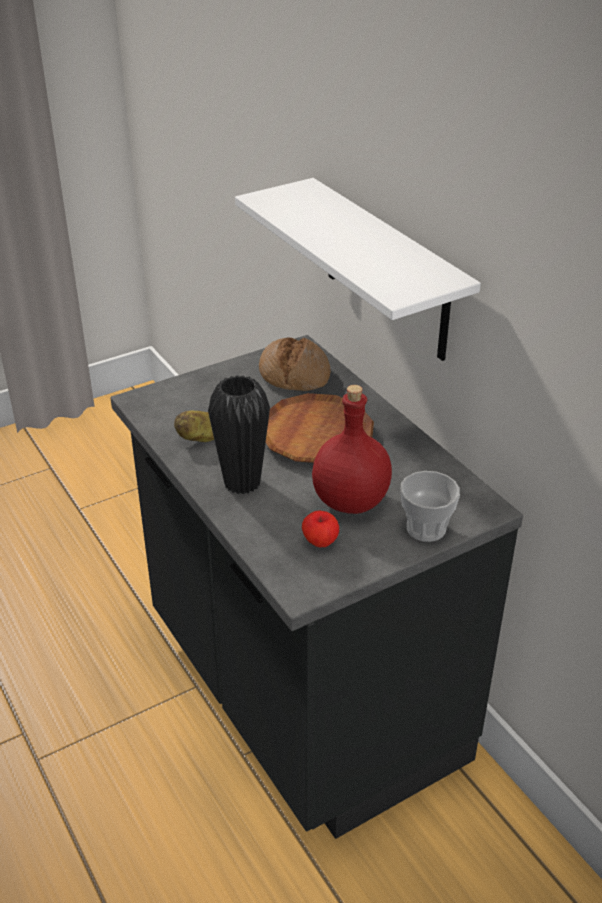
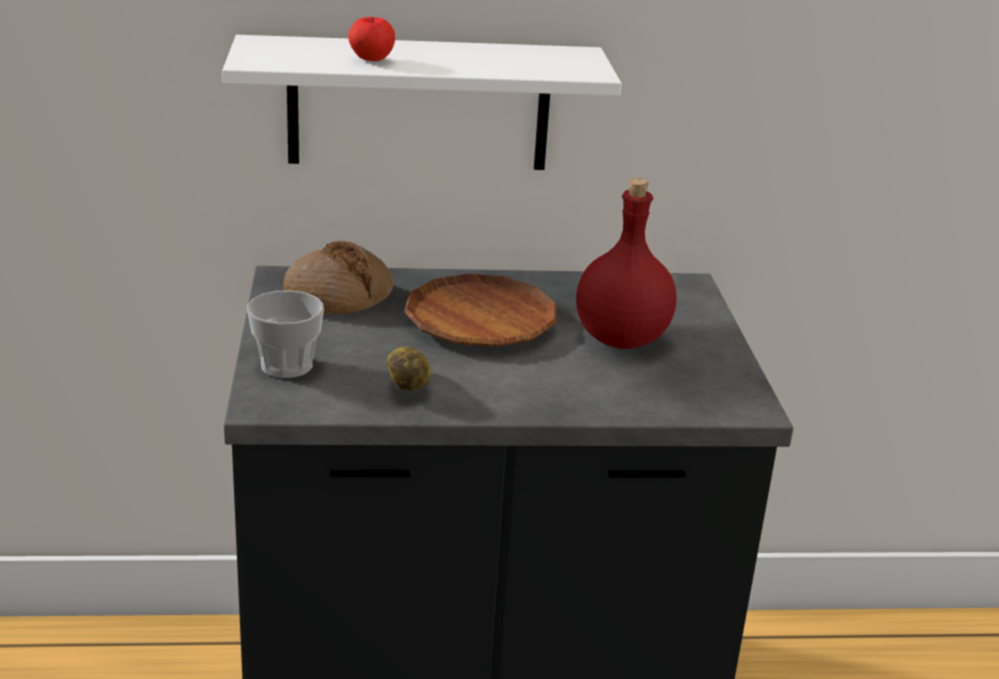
camera: 65 degrees left, 10 degrees down
black vase [208,375,270,494] -> none
apple [302,510,339,547] -> apple moved to [348,17,395,61]
cup [400,471,460,542] -> cup moved to [247,290,324,378]

